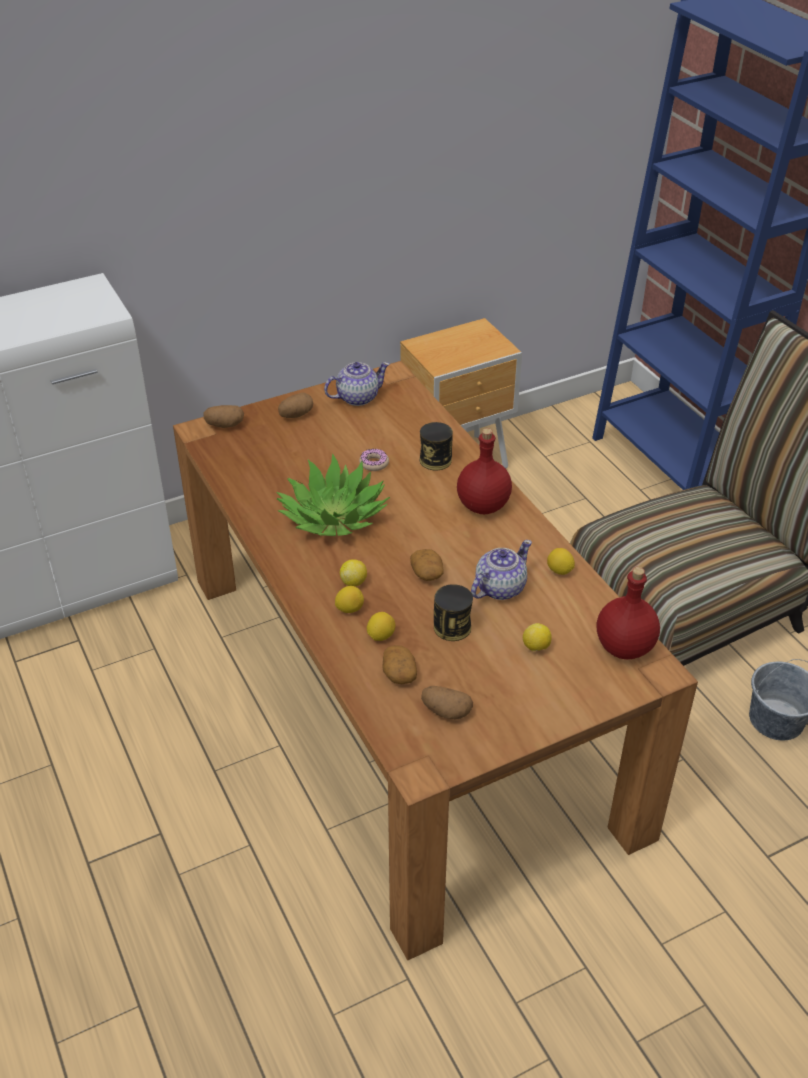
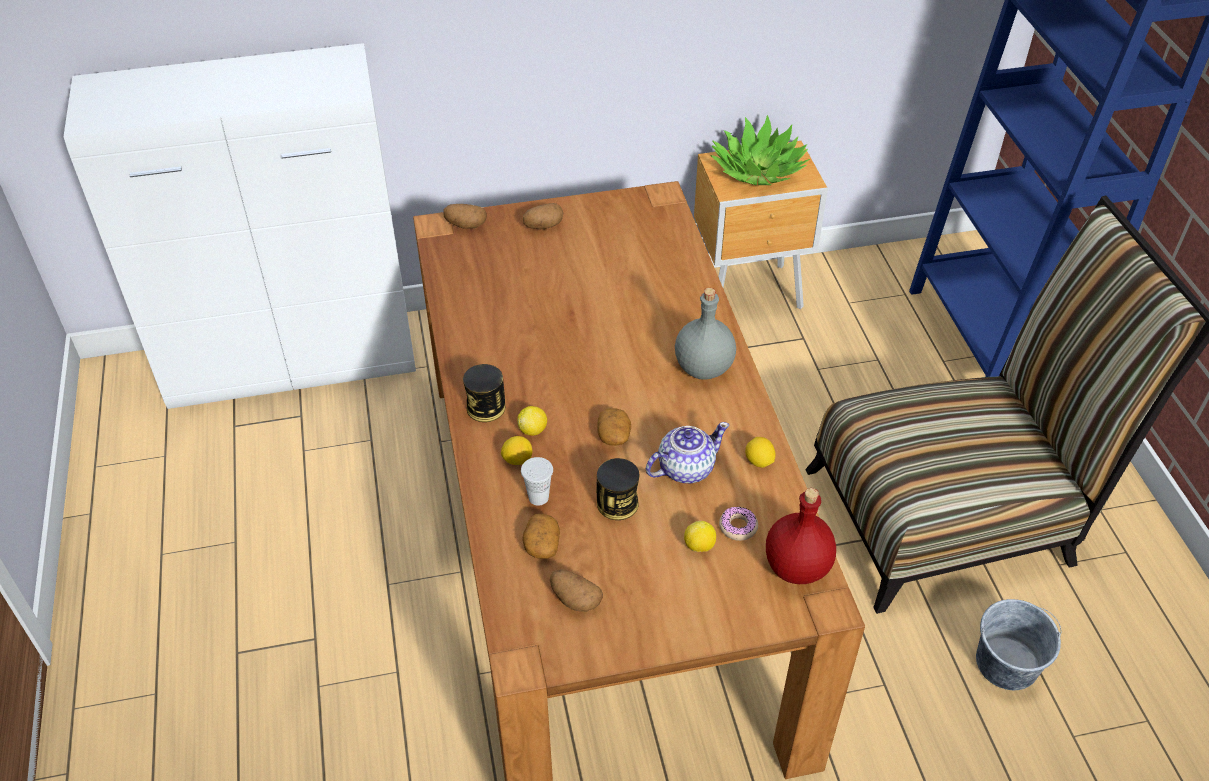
camera: 15 degrees right, 5 degrees up
potted plant [276,453,390,536] -> potted plant moved to [711,115,810,185]
teapot [324,362,390,406] -> none
donut [359,448,389,471] -> donut moved to [719,506,758,541]
lemon [367,612,395,641] -> white cup [521,457,553,506]
can [420,422,453,471] -> can moved to [463,364,505,422]
red bottle [457,428,512,514] -> grey bottle [675,288,736,380]

